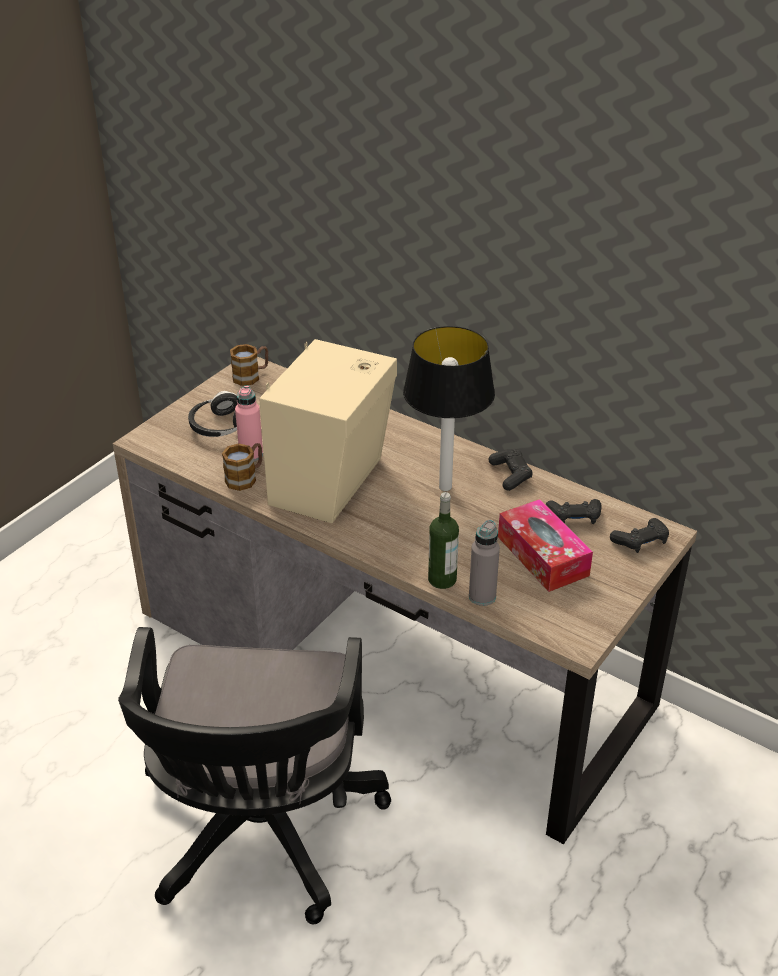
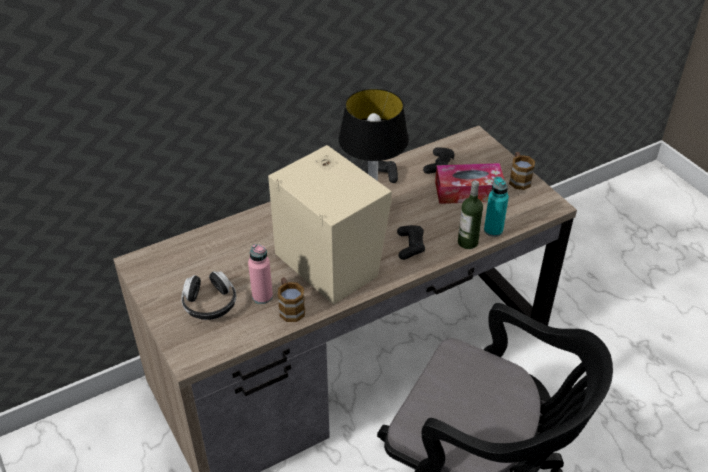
camera: 65 degrees left, 5 degrees up
mug [230,344,268,386] -> mug moved to [509,152,535,190]
grey bottle [469,520,500,606] -> turquoise bottle [484,176,509,237]
black game controller [610,518,669,553] -> black game controller moved to [397,225,425,260]

